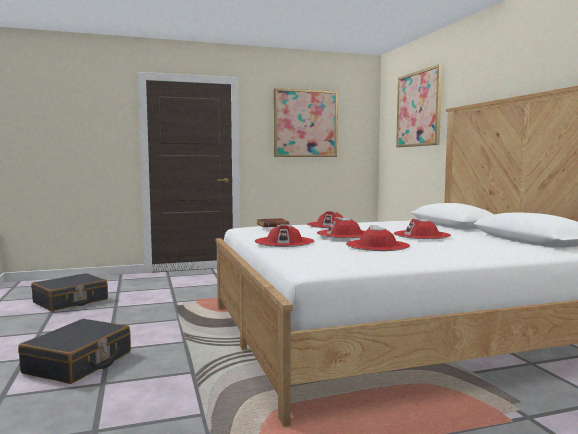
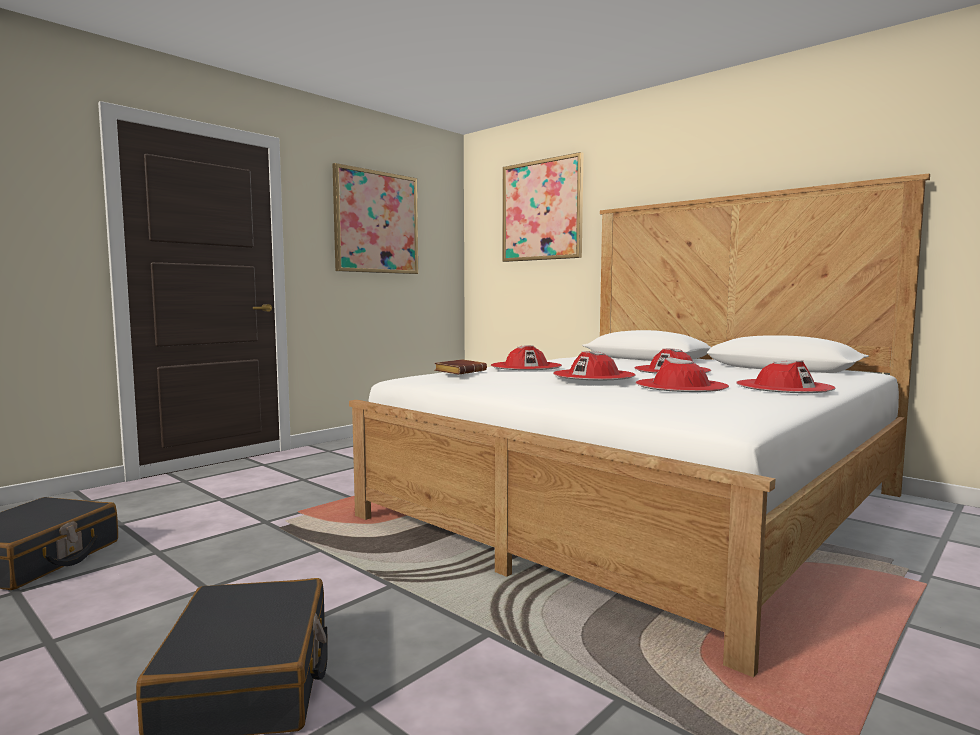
camera: 30 degrees left, 0 degrees up
red hat [255,224,314,247] -> red hat moved to [736,360,836,393]

